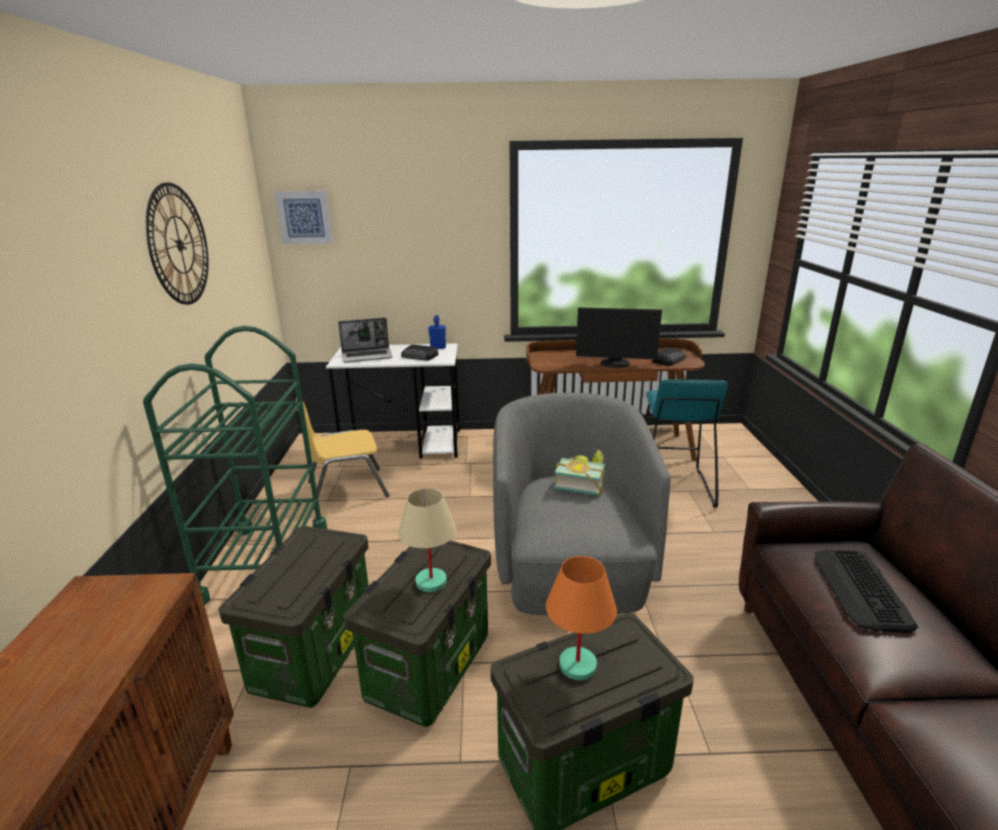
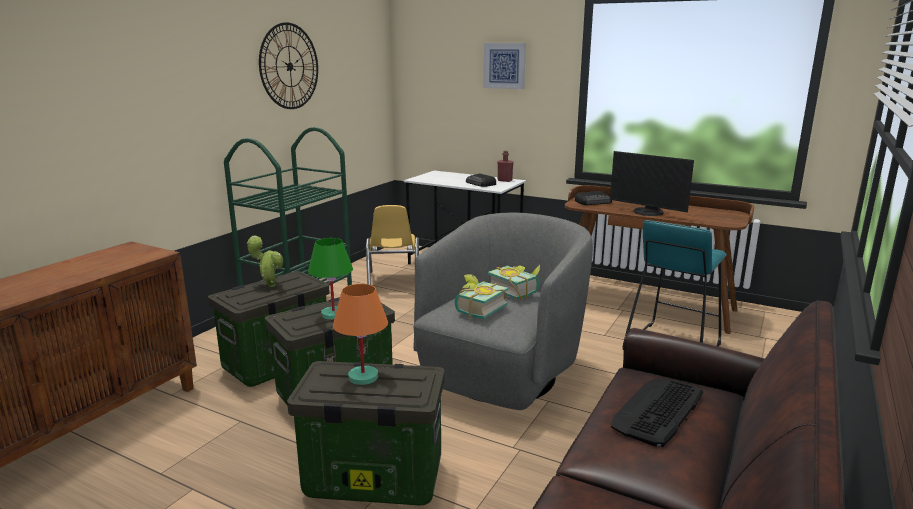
camera: 30 degrees right, 5 degrees down
picture [275,191,333,244] -> picture moved to [484,43,526,89]
yellow chair [296,397,390,510] -> yellow chair turned 105 degrees counterclockwise [366,205,419,285]
laptop [338,318,393,362] -> none
beige table lamp [398,488,457,592] -> green table lamp [308,238,353,320]
blue bottle [428,315,446,349] -> red bottle [498,151,513,182]
radio [653,347,686,366] -> radio moved to [575,191,612,205]
none -> potted plant [247,235,283,287]
none -> book [455,274,508,319]

